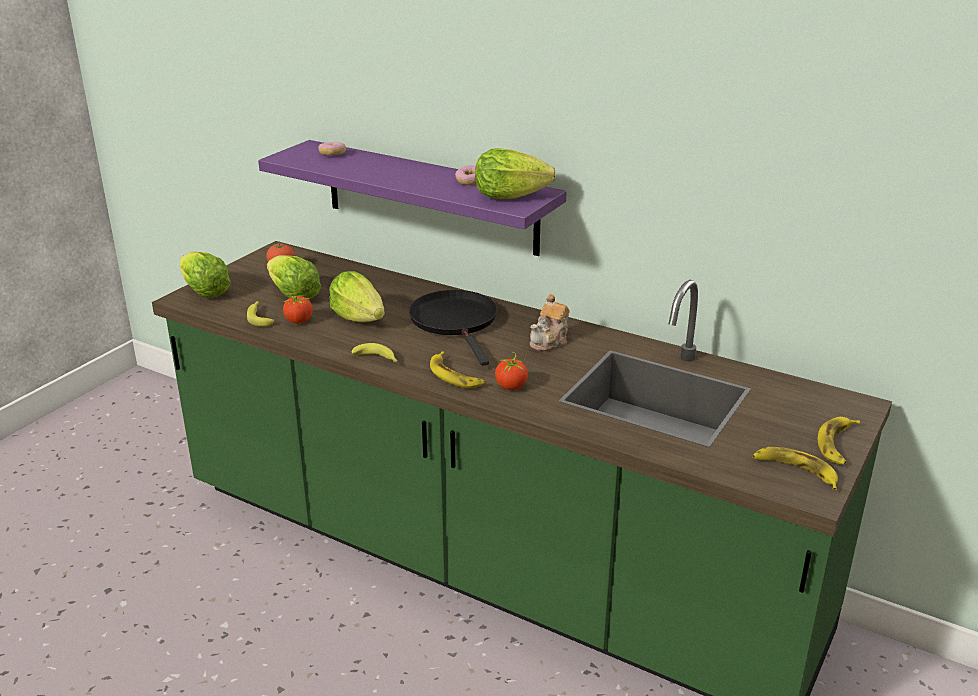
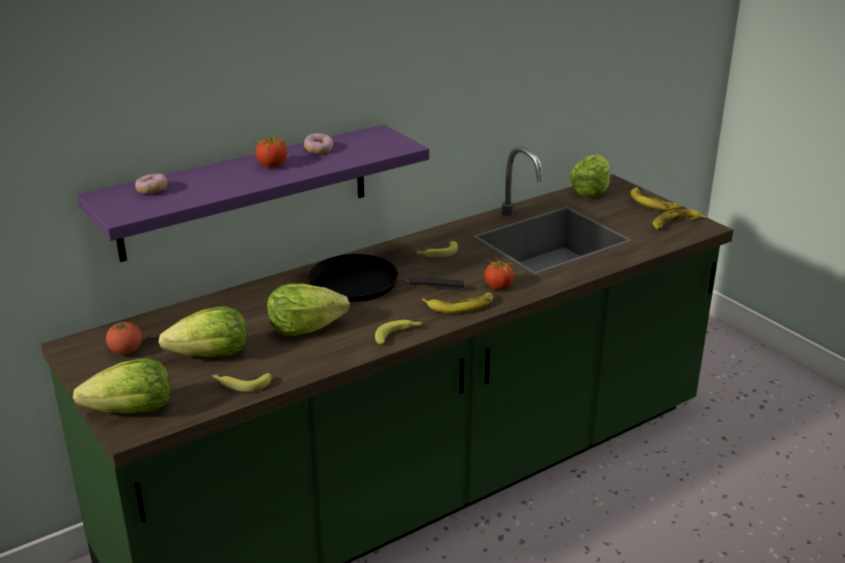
camera: 65 degrees left, 0 degrees up
tomato [283,294,313,324] -> tomato moved to [254,137,287,168]
lettuce [475,148,556,199] -> lettuce moved to [570,155,610,197]
teapot [530,294,570,351] -> banana [415,241,458,257]

